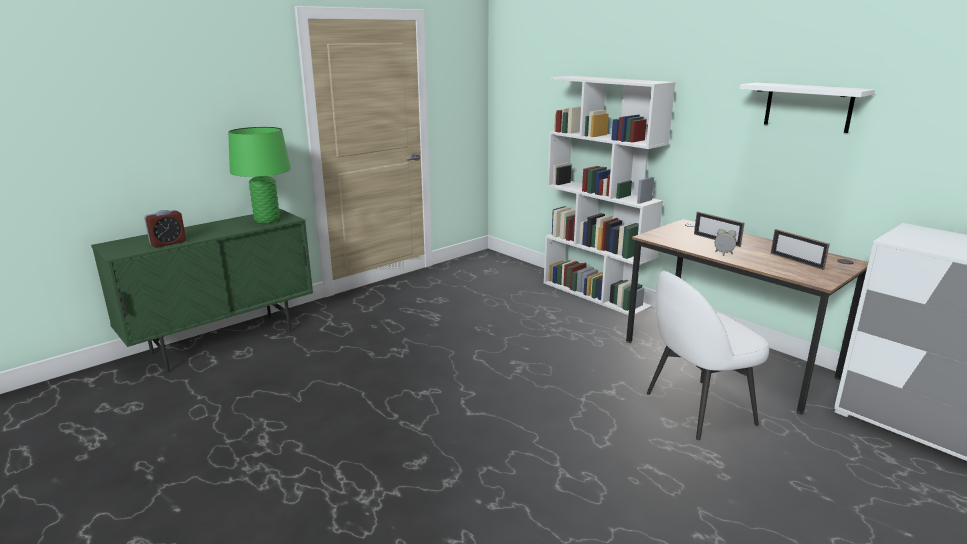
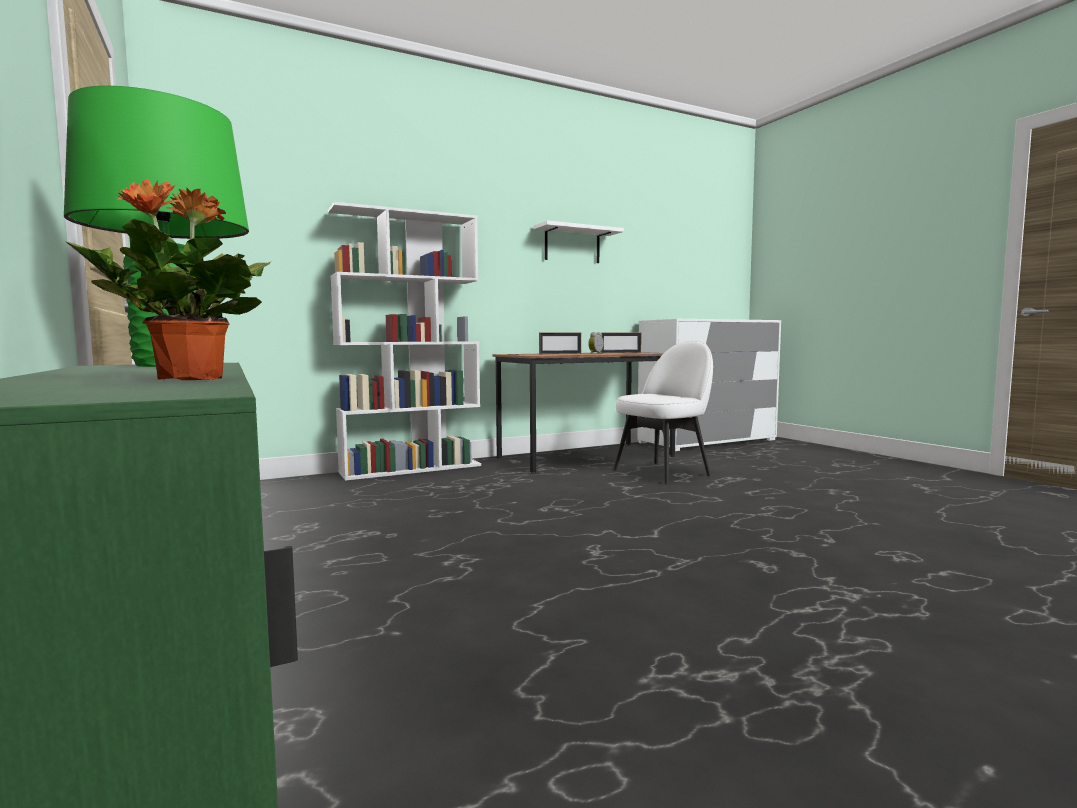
camera: 75 degrees left, 15 degrees down
alarm clock [144,210,186,248] -> potted plant [65,180,271,380]
white chair [647,271,769,440] -> white chair turned 120 degrees counterclockwise [613,341,713,484]

